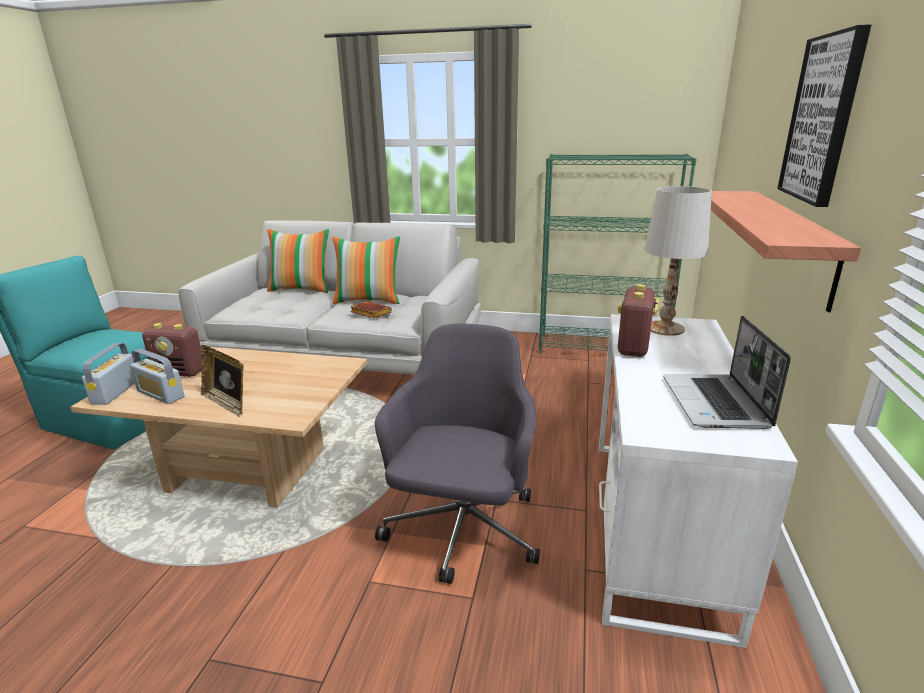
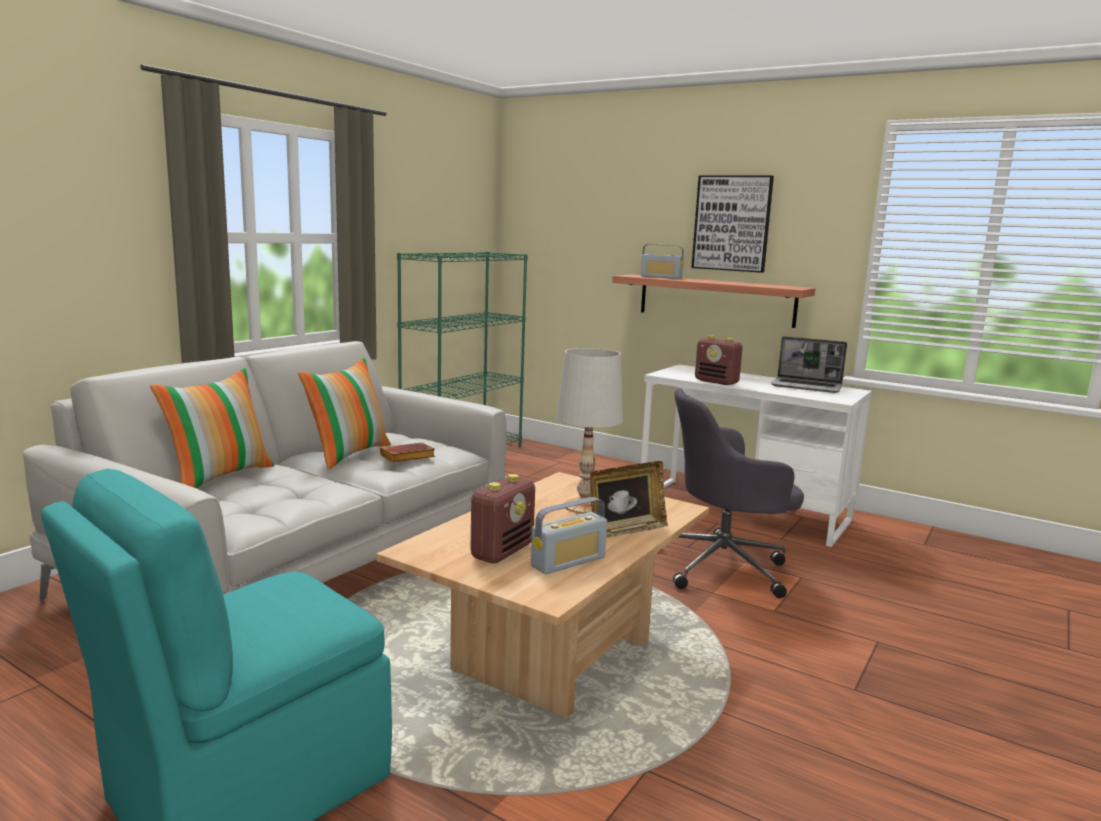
camera: 70 degrees left, 10 degrees down
radio [82,343,135,405] -> radio moved to [641,244,684,279]
grey office chair [375,323,540,584] -> grey office chair turned 45 degrees counterclockwise [673,388,804,598]
white table lamp [644,186,712,336] -> white table lamp moved to [556,348,623,514]

